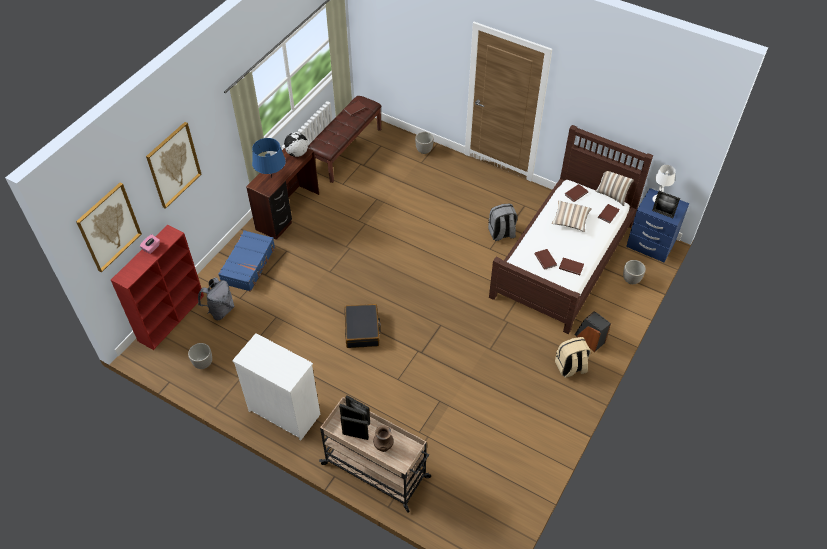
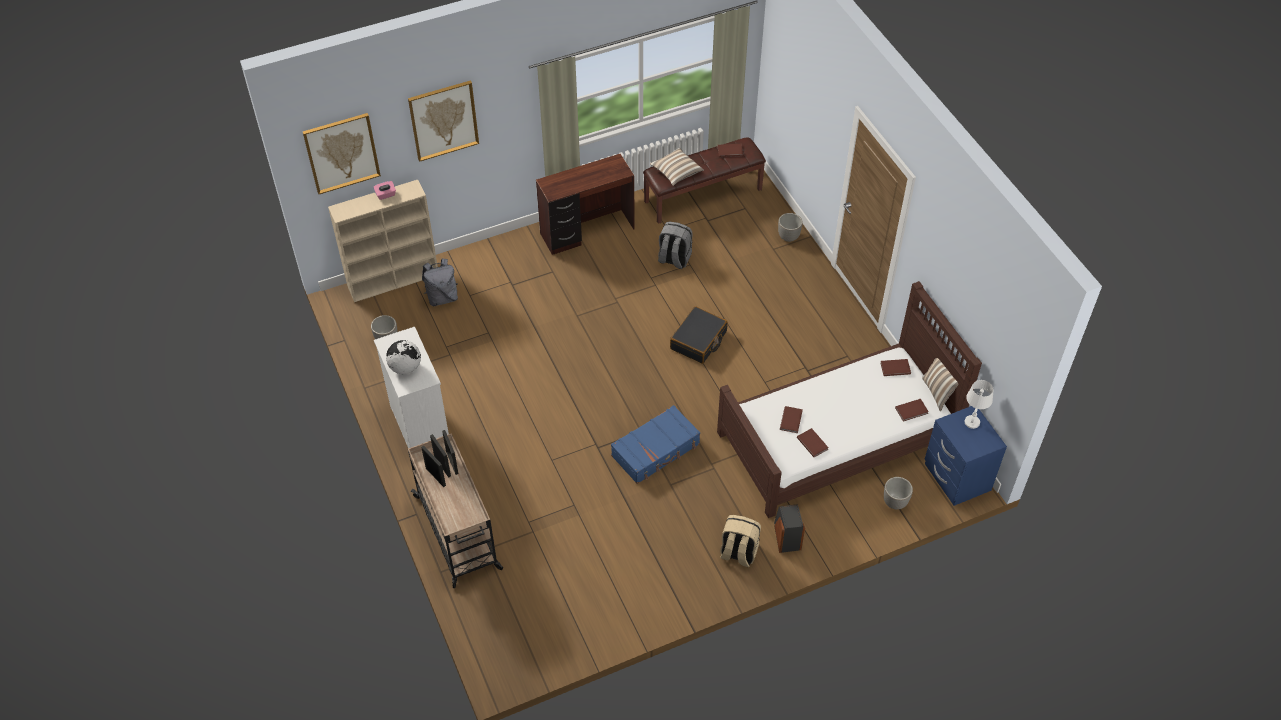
camera: 35 degrees right, 0 degrees up
red bookcase [111,225,204,350] -> beige bookcase [328,180,438,302]
blue suitcase [218,230,275,292] -> blue suitcase moved to [611,405,700,484]
blue table lamp [252,138,286,178] -> none
globe [284,132,308,157] -> globe moved to [386,340,421,374]
black suitcase [344,304,381,348] -> black suitcase moved to [670,306,728,364]
brown vase [373,425,394,452] -> none
grey backpack [488,203,518,241] -> grey backpack moved to [658,222,693,269]
pillow [552,201,592,232] -> pillow moved to [650,148,704,186]
picture frame [652,191,680,218] -> none

